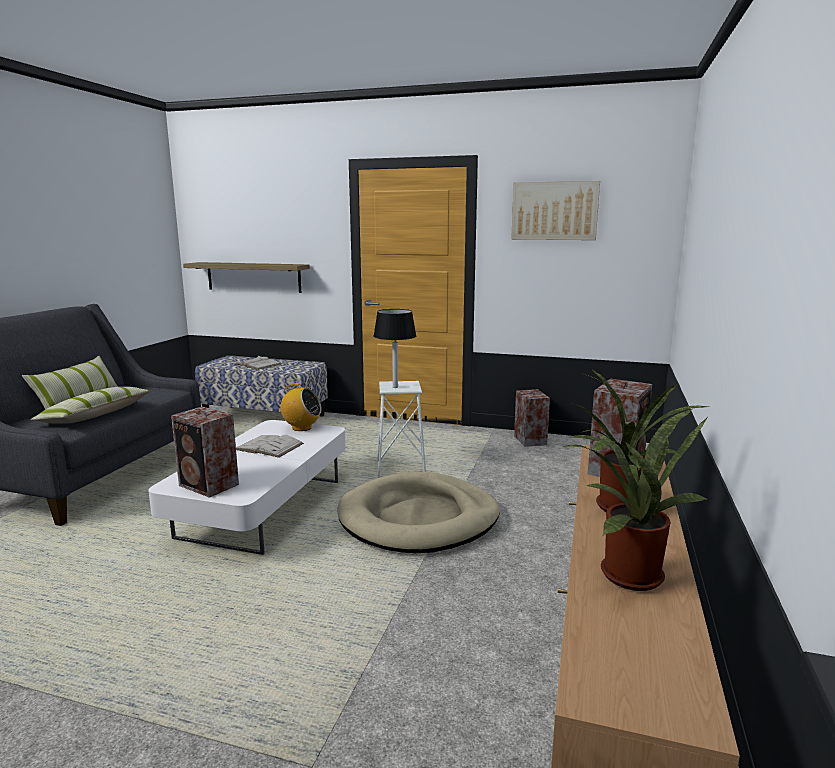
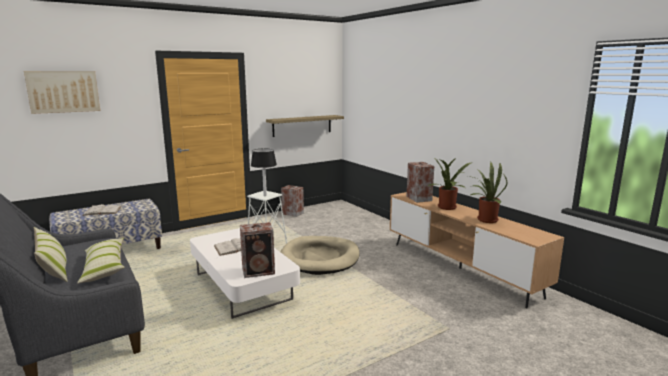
camera: 50 degrees left, 0 degrees up
shelf [183,262,310,293] -> shelf moved to [266,115,344,137]
radio [275,383,322,431] -> none
picture [511,181,600,240] -> picture moved to [24,71,100,114]

